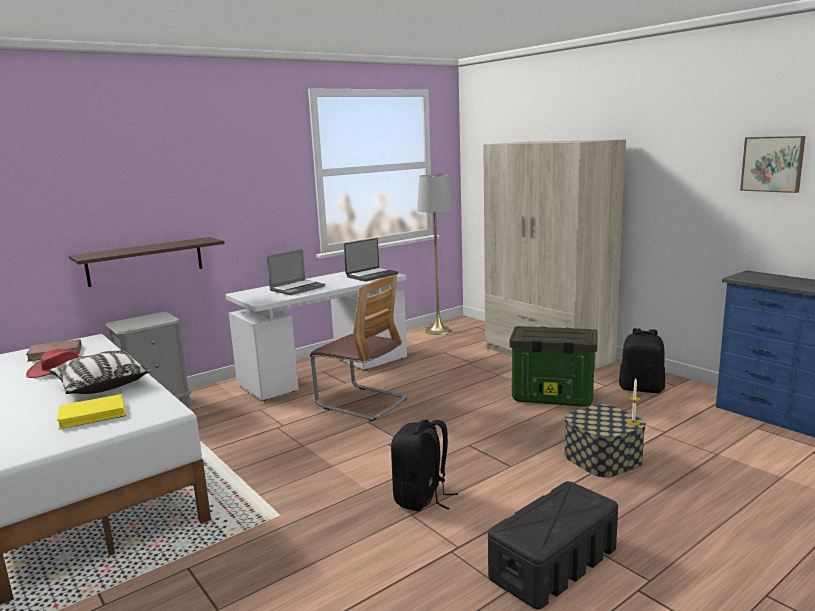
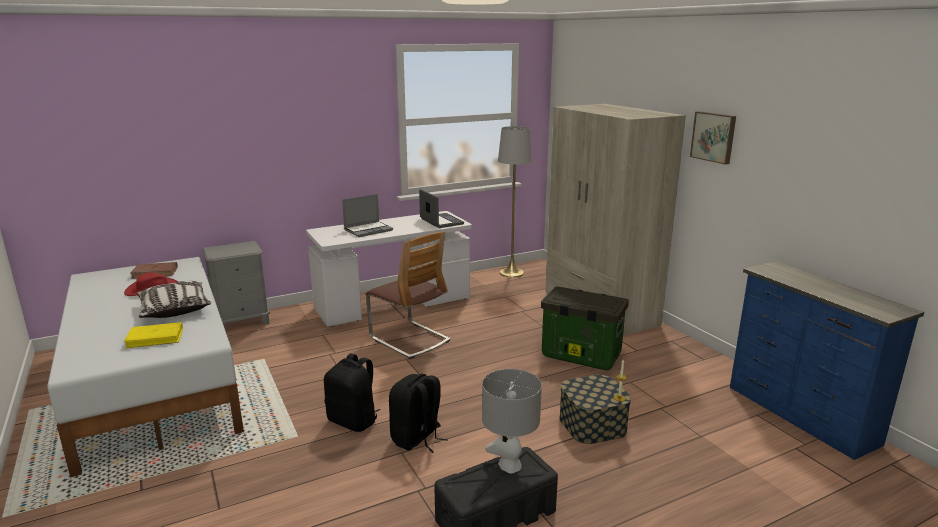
camera: 10 degrees right, 5 degrees up
shelf [69,237,225,287] -> none
laptop [344,238,398,281] -> laptop turned 90 degrees counterclockwise [419,189,464,228]
black backpack [619,328,665,393] -> black backpack moved to [324,353,380,432]
picture [740,136,806,193] -> picture moved to [690,111,736,165]
none -> grey table lamp [482,369,542,473]

